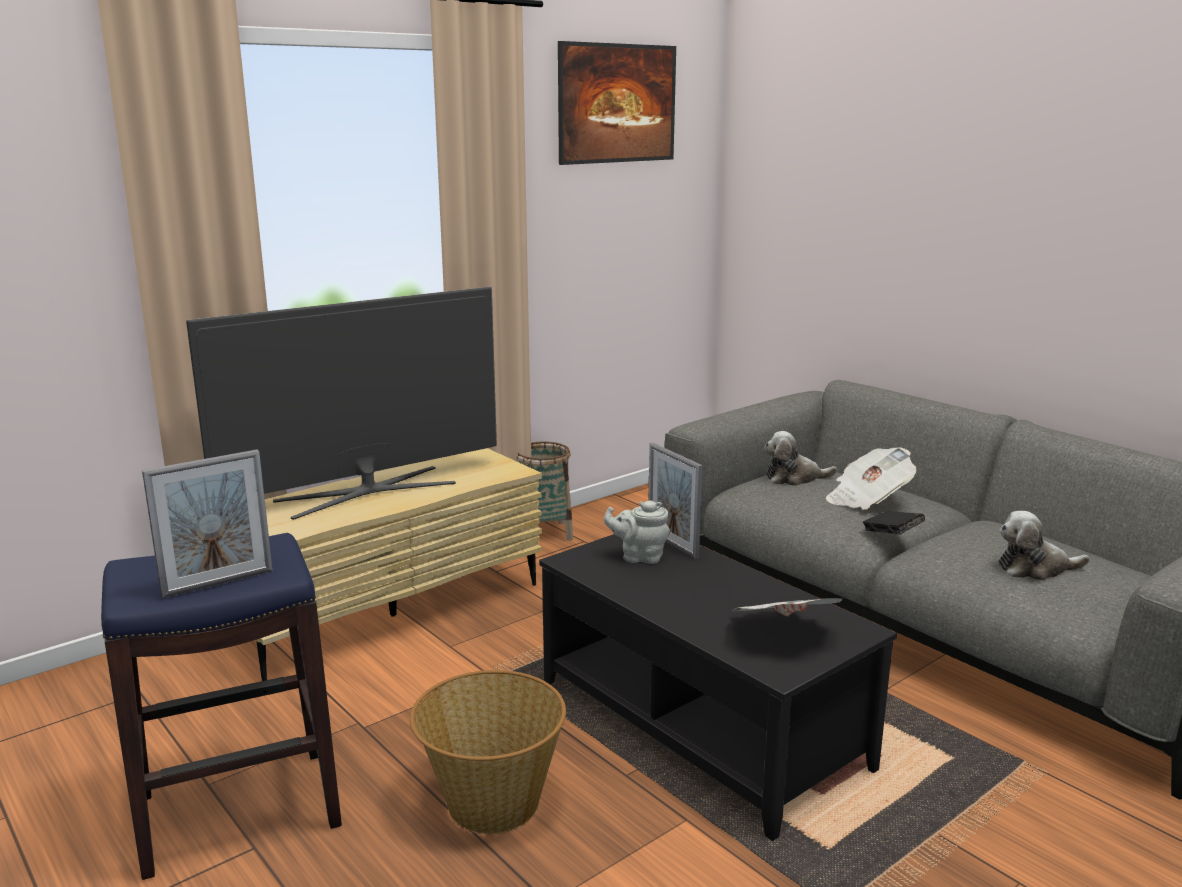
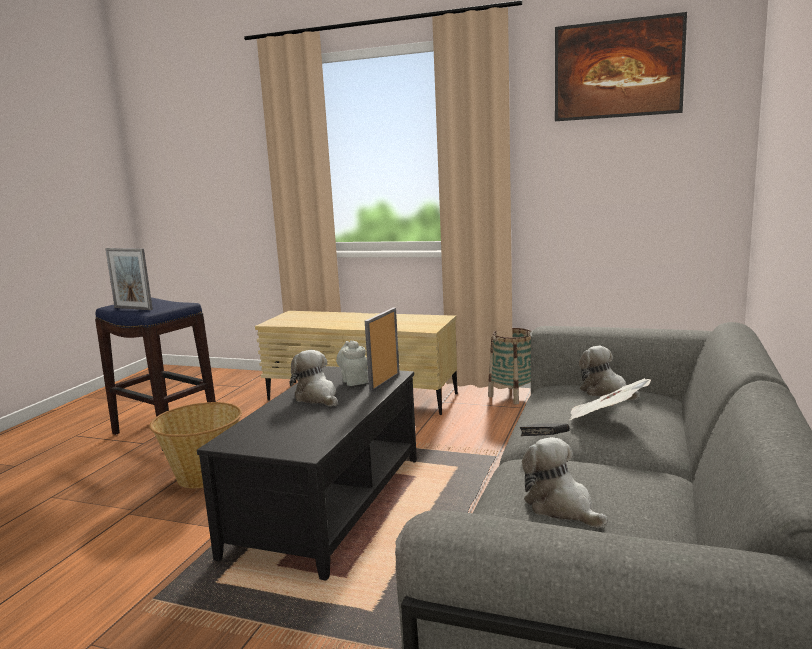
camera: 60 degrees right, 5 degrees down
television [186,287,497,520] -> none
newspaper [732,598,842,616] -> none
none -> plush toy [289,350,338,406]

